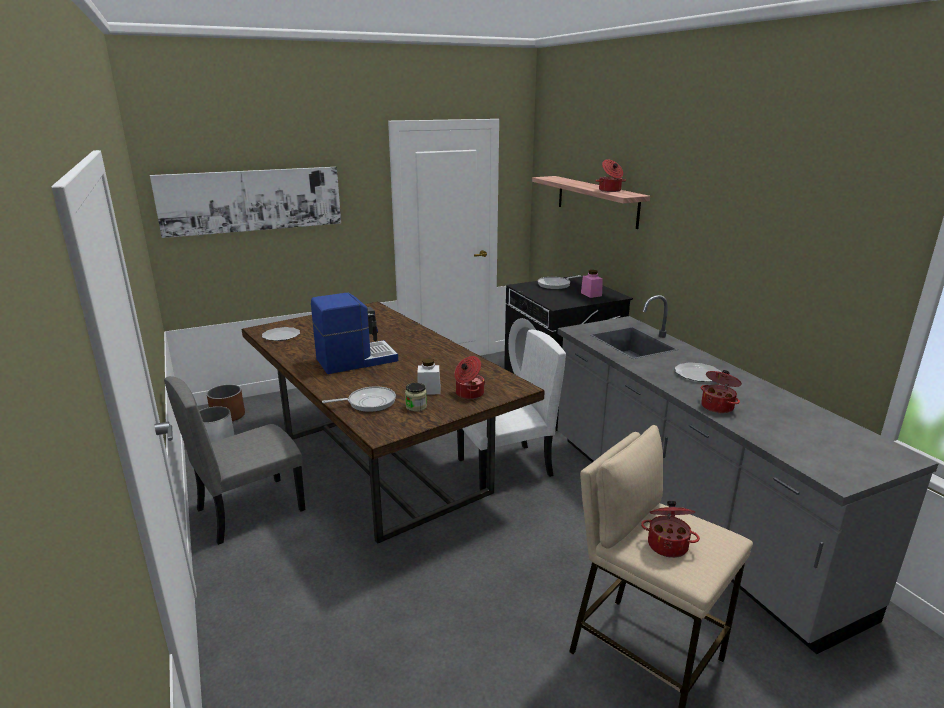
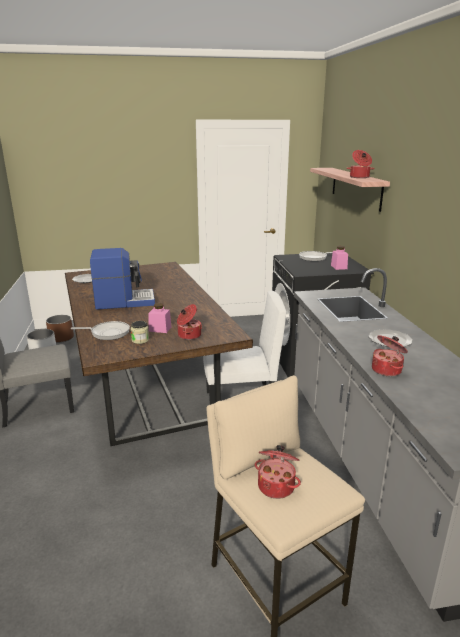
camera: 15 degrees right, 0 degrees up
picture [150,167,341,238] -> none
white jar [417,358,441,395] -> pink jar [148,303,171,333]

